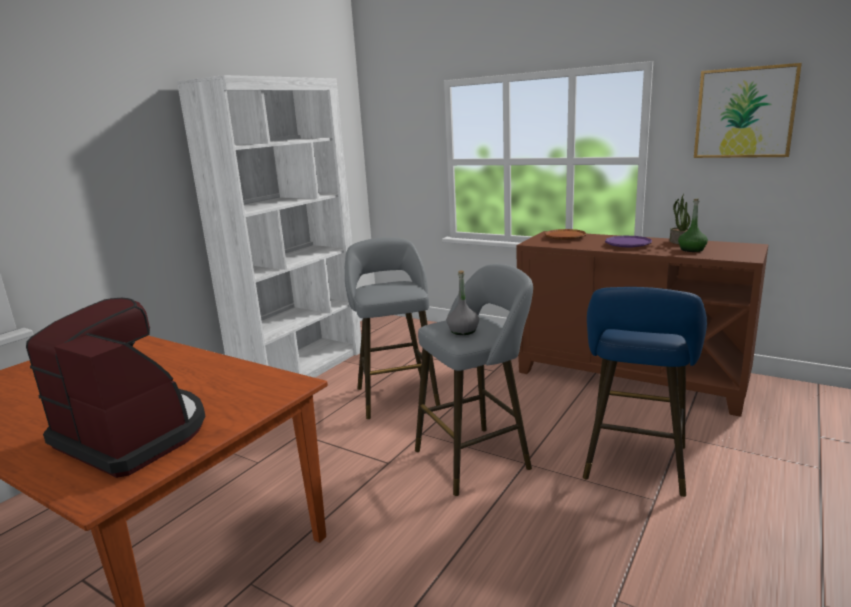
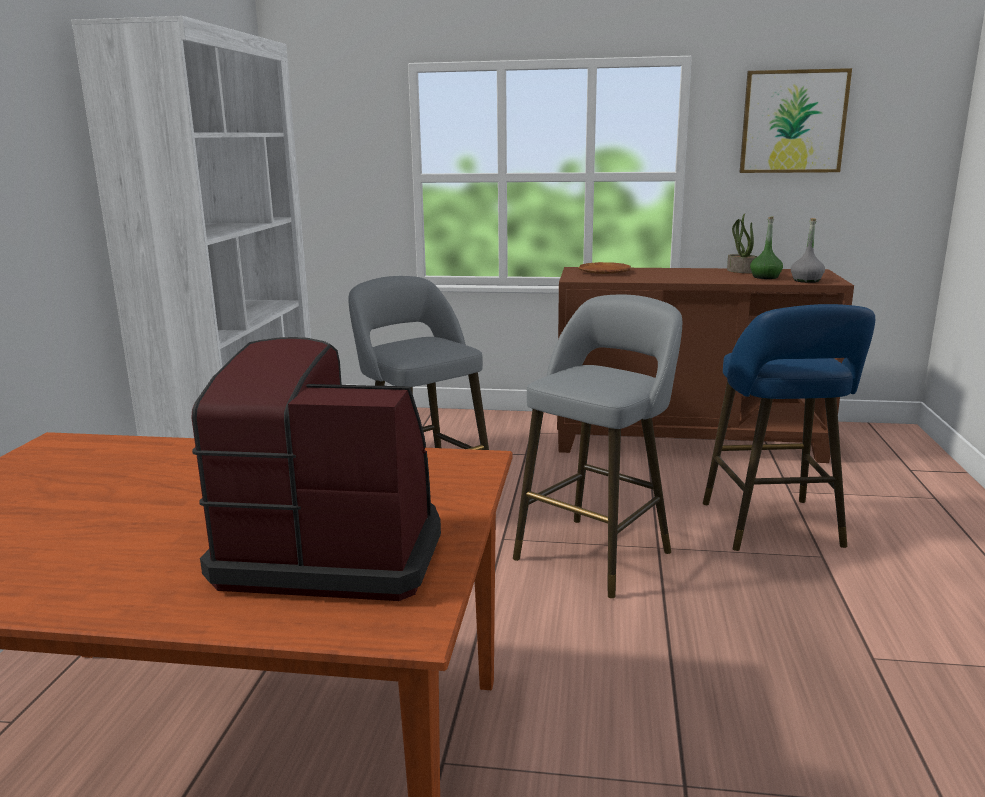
camera: 25 degrees left, 0 degrees up
grey bottle [447,270,479,335] -> grey bottle moved to [791,218,825,283]
purple plate [605,236,652,248] -> none

